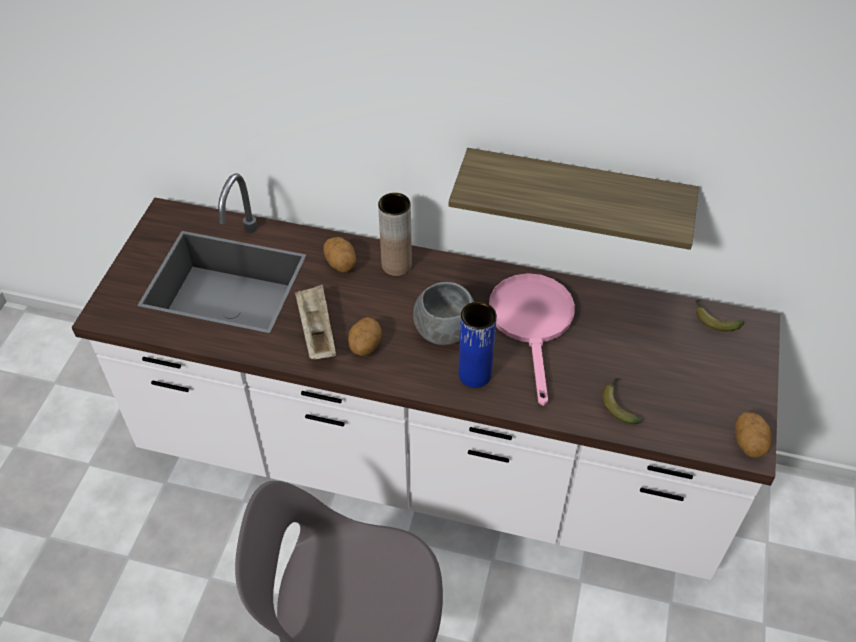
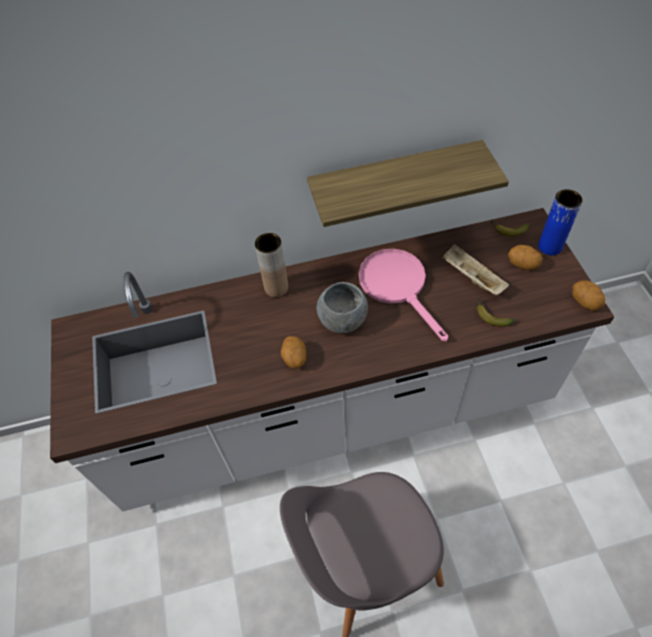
camera: 25 degrees left, 5 degrees up
beige tray [295,285,336,360] -> beige tray moved to [442,244,509,295]
potato [323,237,356,273] -> potato moved to [508,245,543,270]
blue vase [458,302,497,388] -> blue vase moved to [538,189,583,255]

